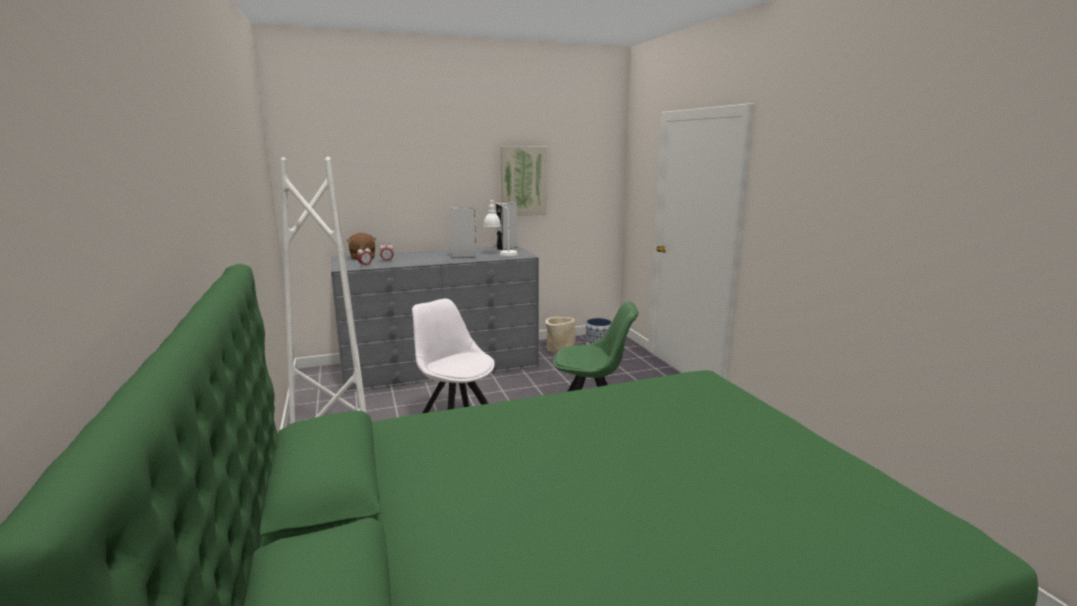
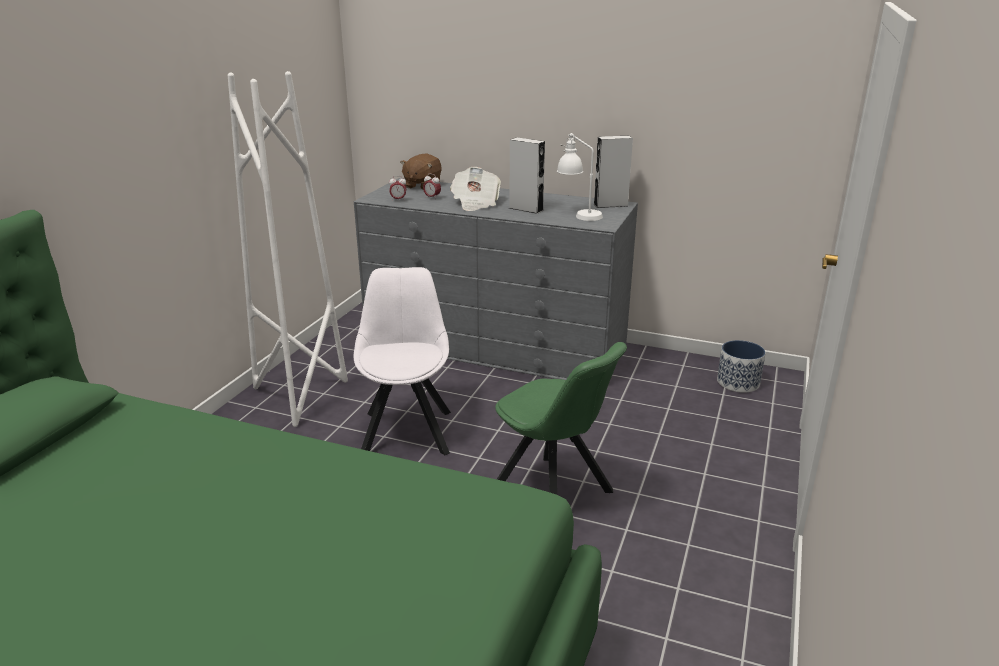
camera: 40 degrees right, 10 degrees up
picture [500,147,547,216] -> none
beige planter [545,317,576,354] -> none
none -> newspaper [450,167,501,211]

